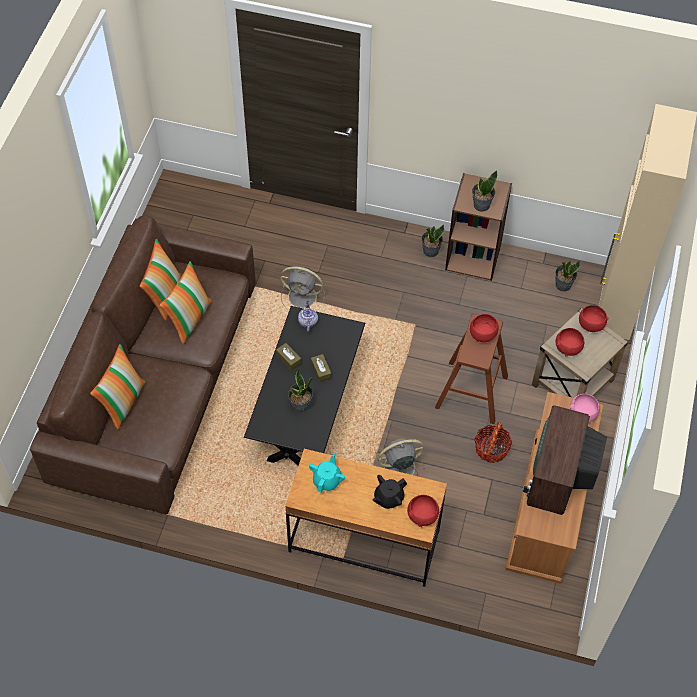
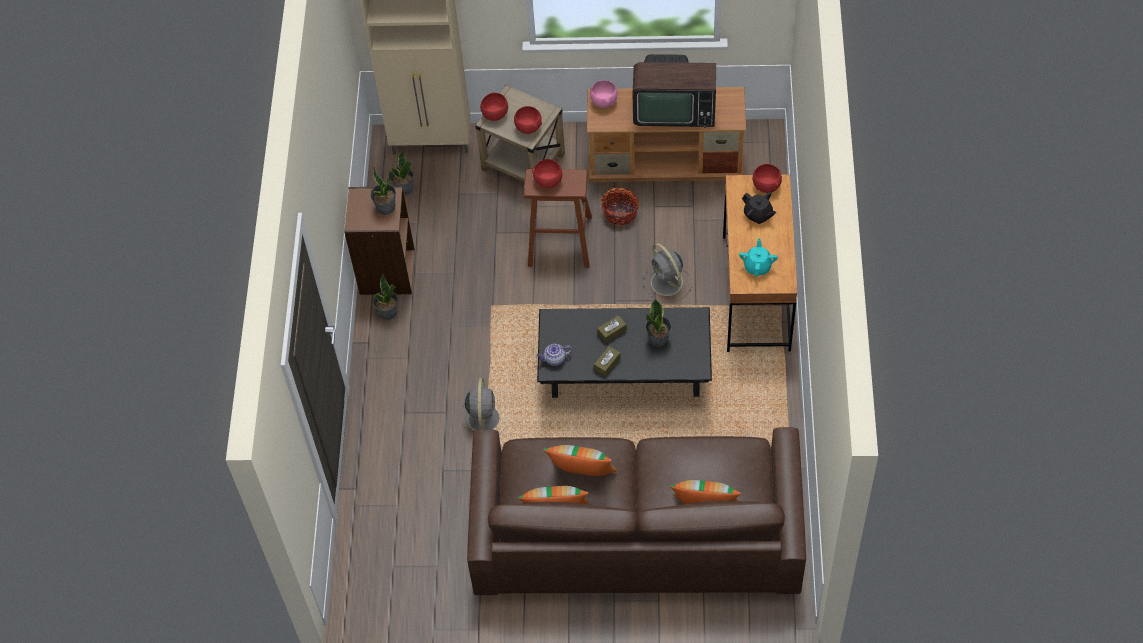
camera: 100 degrees left, 0 degrees up
turquoise teapot [309,453,345,492] -> turquoise teapot turned 90 degrees clockwise [739,238,778,277]

